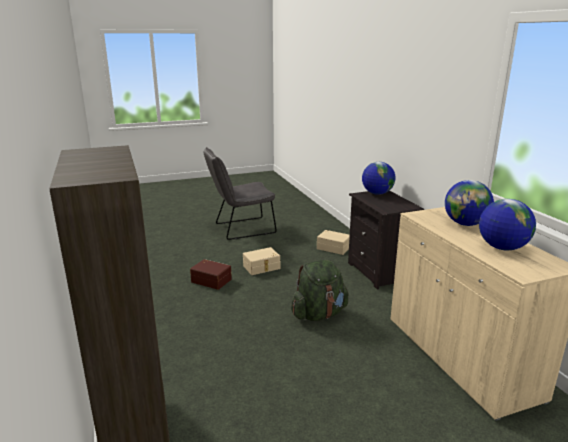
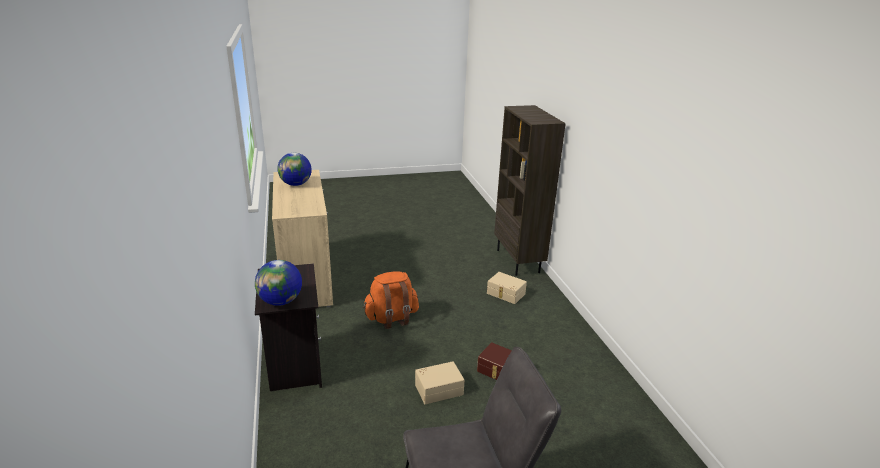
camera: 175 degrees left, 5 degrees up
green backpack [291,260,348,321] -> orange backpack [363,272,419,329]
beige storage box [317,230,350,255] -> beige storage box moved to [487,272,527,304]
globe [445,180,494,226] -> none

